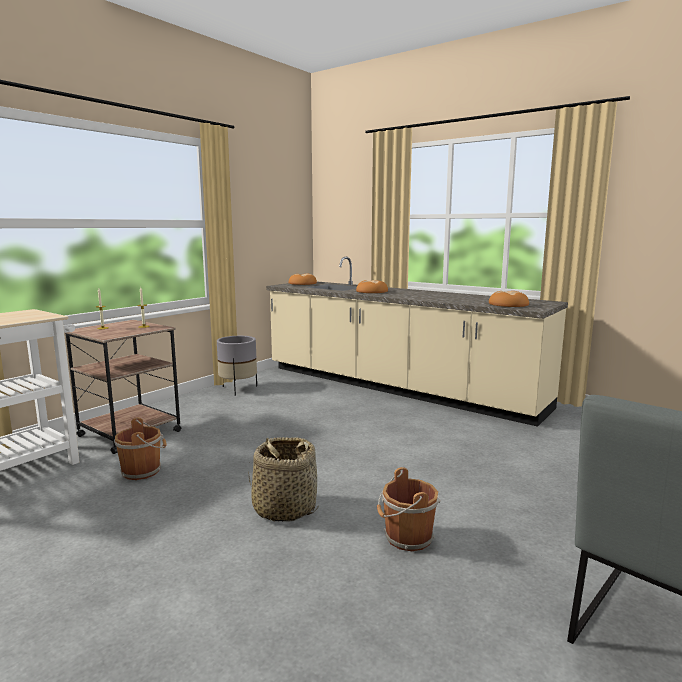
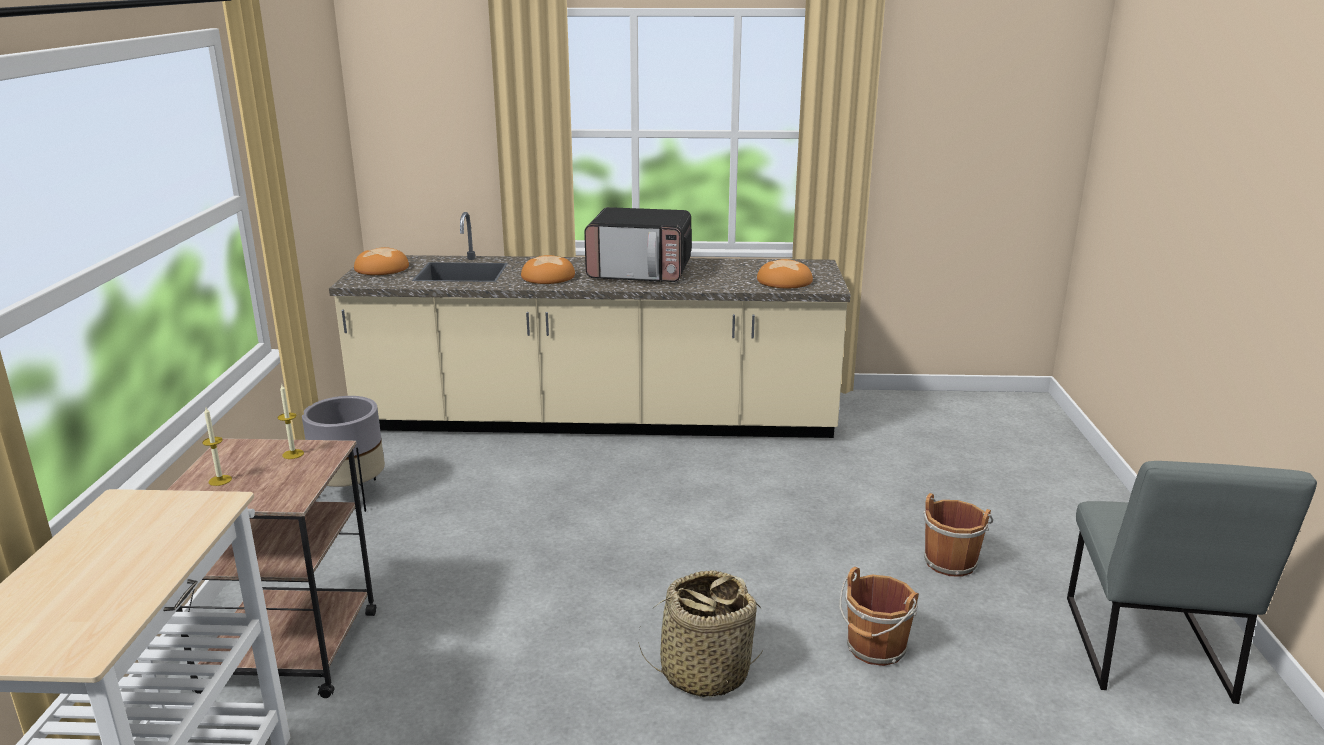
camera: 35 degrees left, 10 degrees up
brown bucket [114,418,167,480] -> brown bucket moved to [923,493,993,577]
none -> microwave [584,207,692,282]

